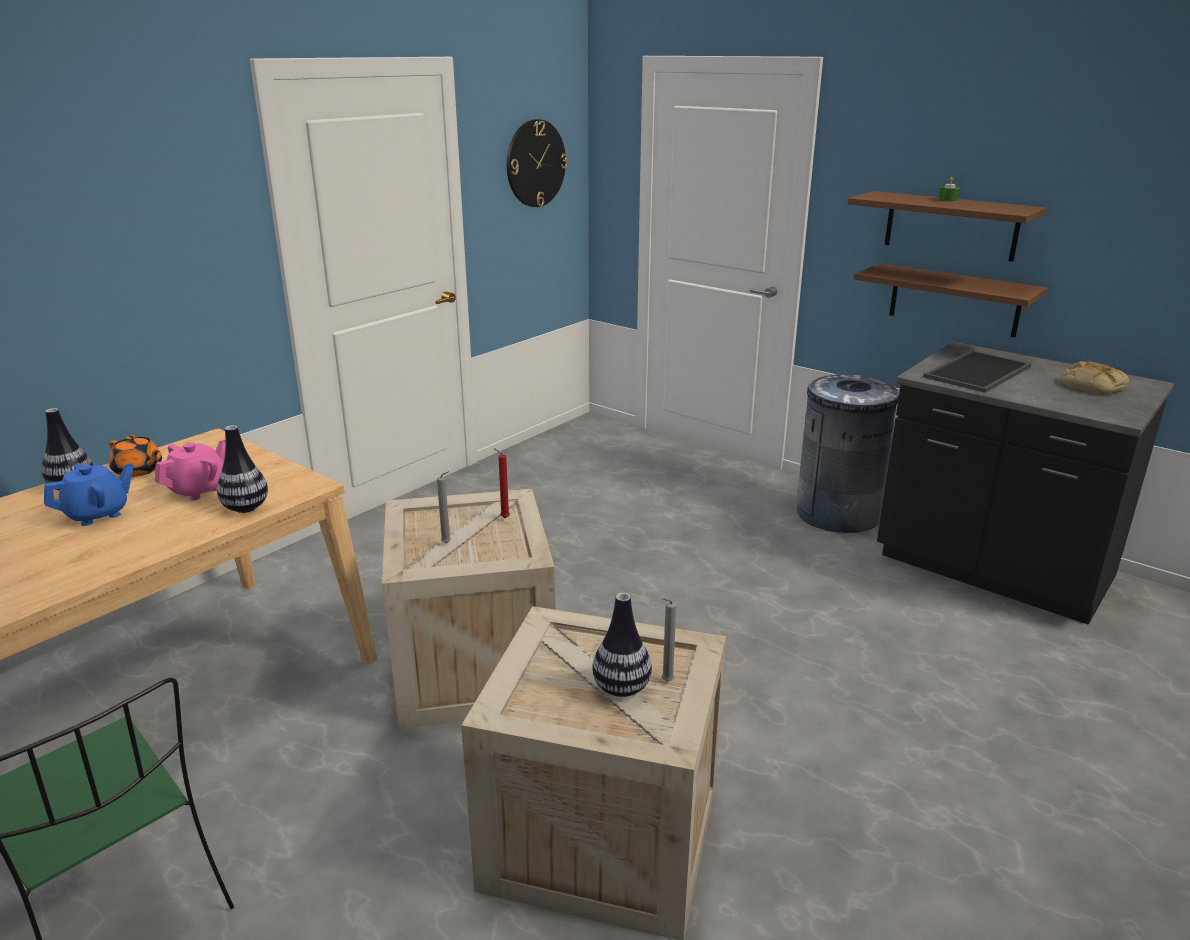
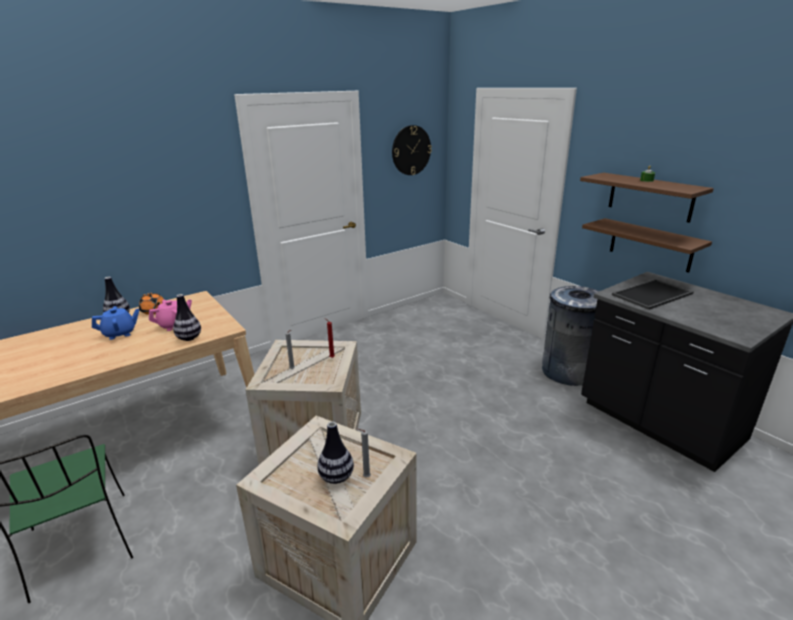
camera: 15 degrees right, 0 degrees up
bread [1058,361,1129,395] -> none

